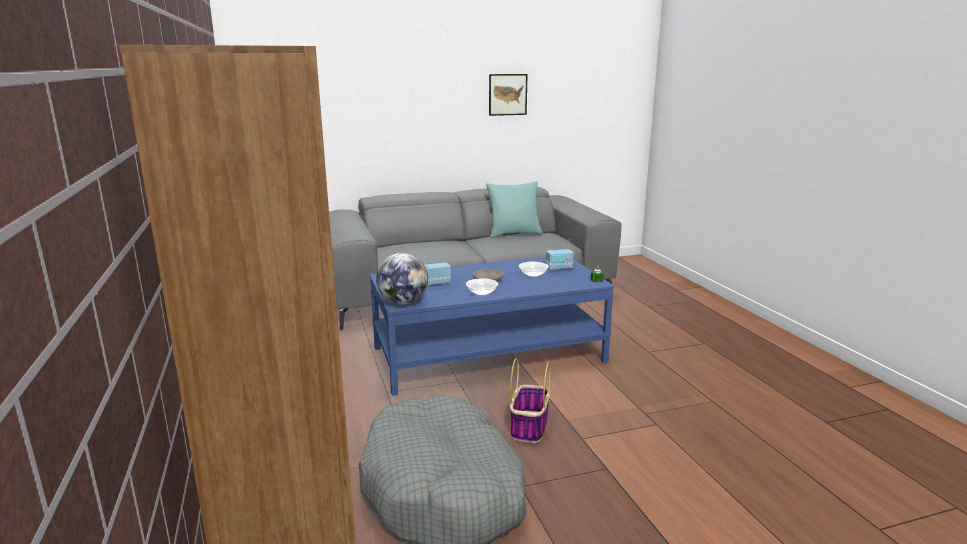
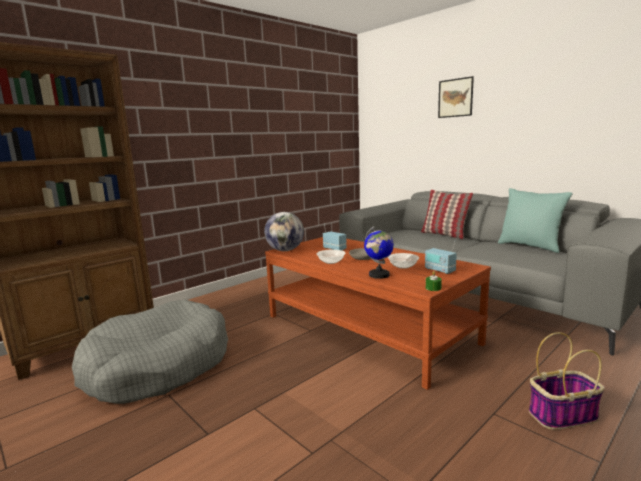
camera: 65 degrees right, 5 degrees down
blue coffee table [370,257,614,396] -> brown coffee table [265,237,491,390]
picture [489,74,528,116] -> picture moved to [438,76,474,118]
basket [510,358,550,443] -> basket moved to [529,332,605,430]
none -> globe [364,226,394,279]
none -> pillow [421,190,473,239]

